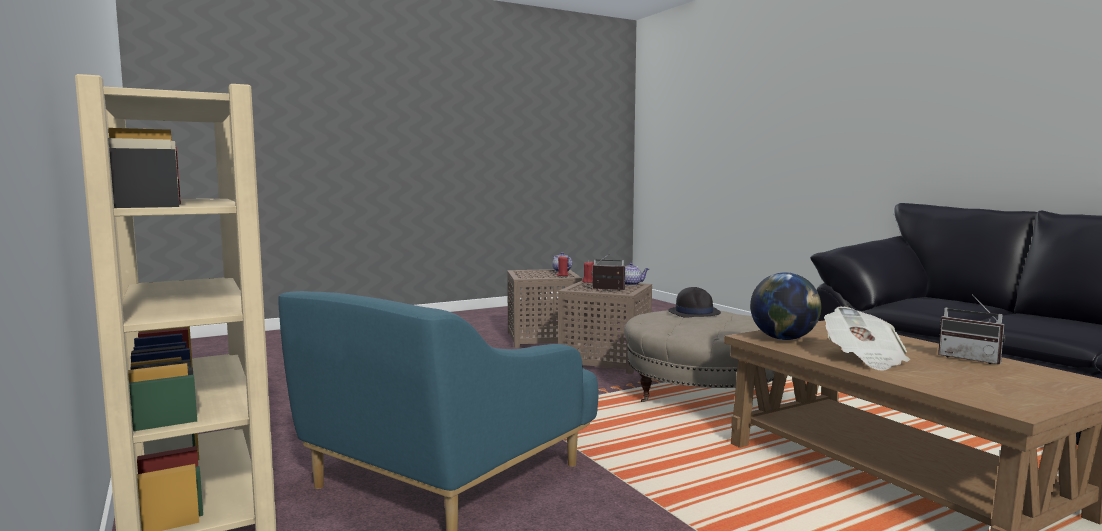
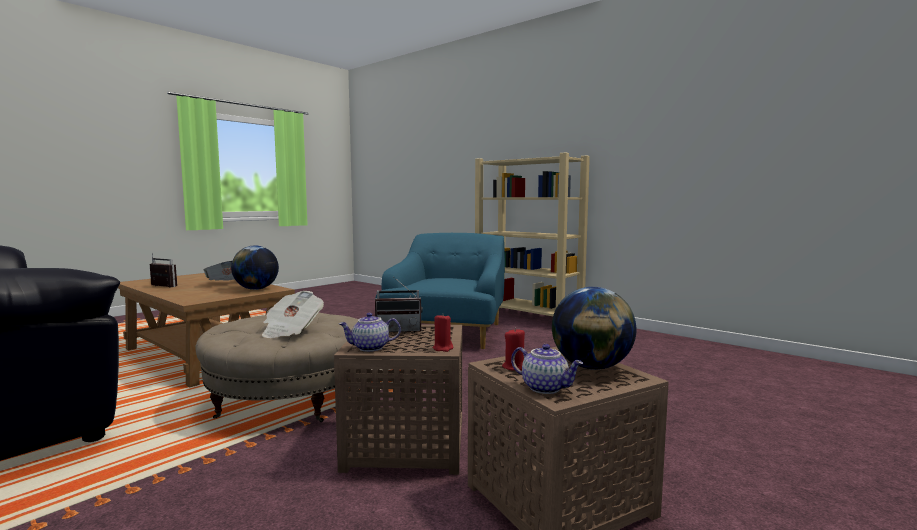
camera: 160 degrees right, 0 degrees up
black hat [668,287,721,318] -> newspaper [262,291,324,338]
none -> globe [552,287,636,370]

